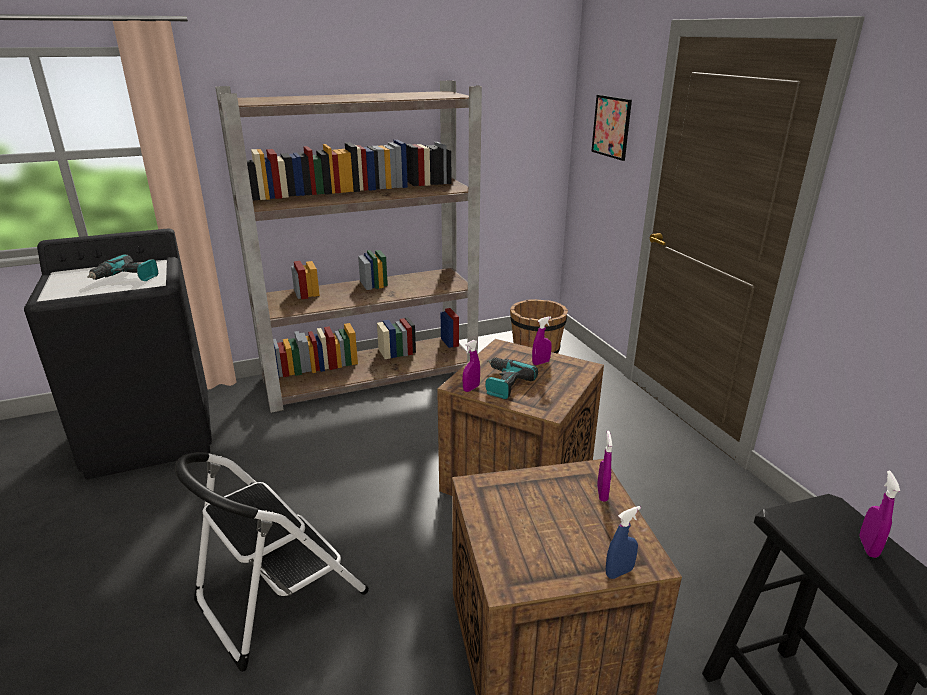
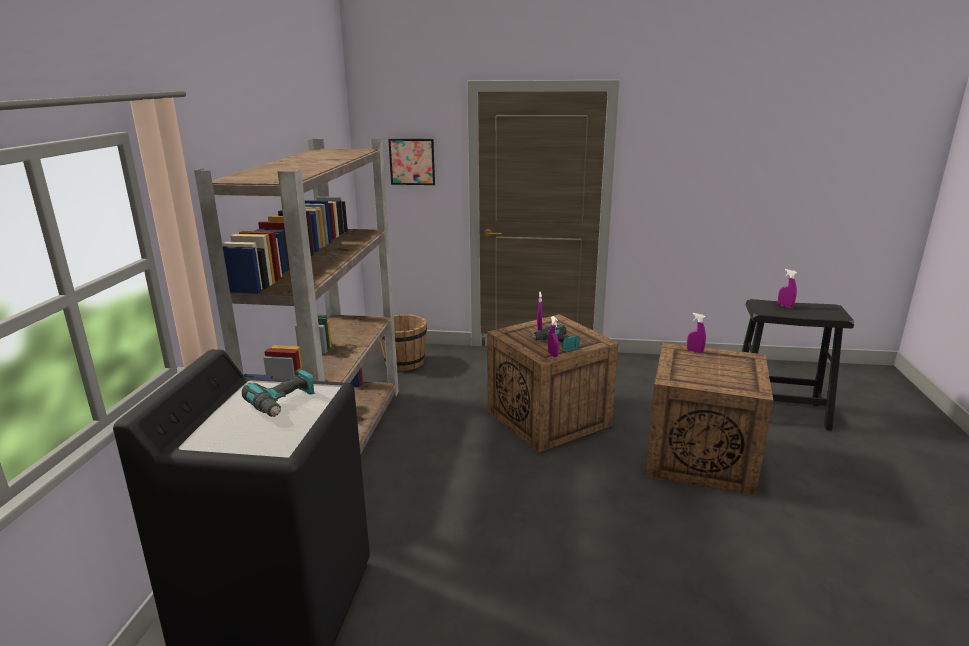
camera: 60 degrees left, 5 degrees down
step ladder [175,452,369,672] -> none
blue spray bottle [606,506,641,579] -> none

